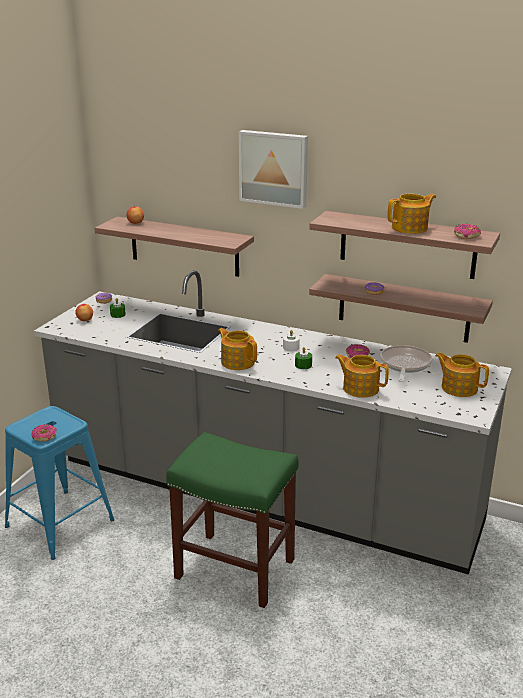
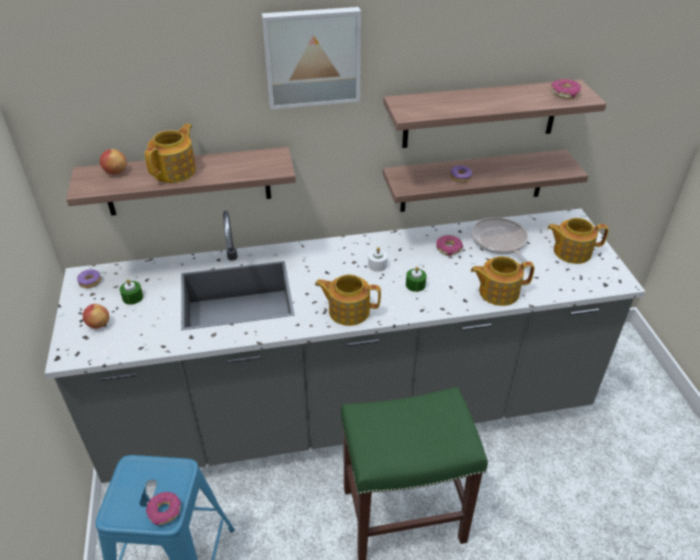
camera: 35 degrees left, 15 degrees up
teapot [387,194,436,234] -> teapot moved to [144,124,196,183]

